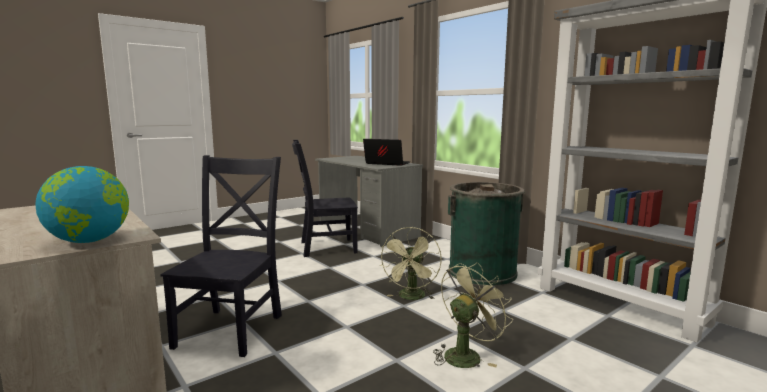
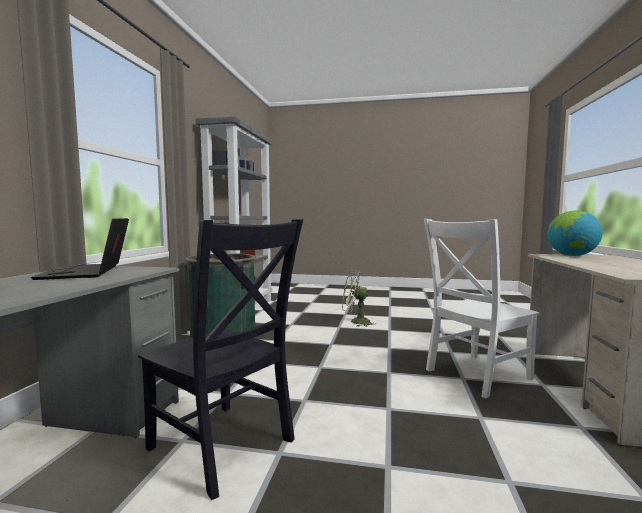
camera: 130 degrees left, 5 degrees down
black chair [160,155,282,357] -> white chair [424,219,539,399]
green fan [379,227,442,300] -> none

